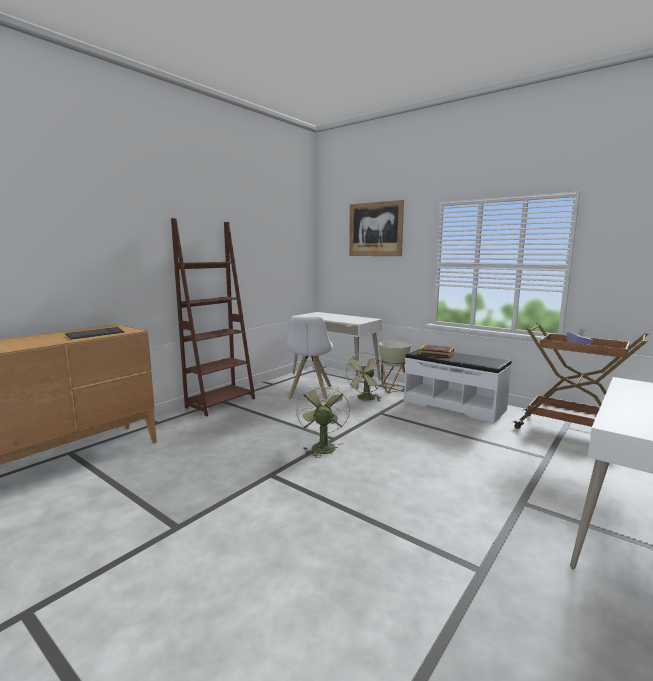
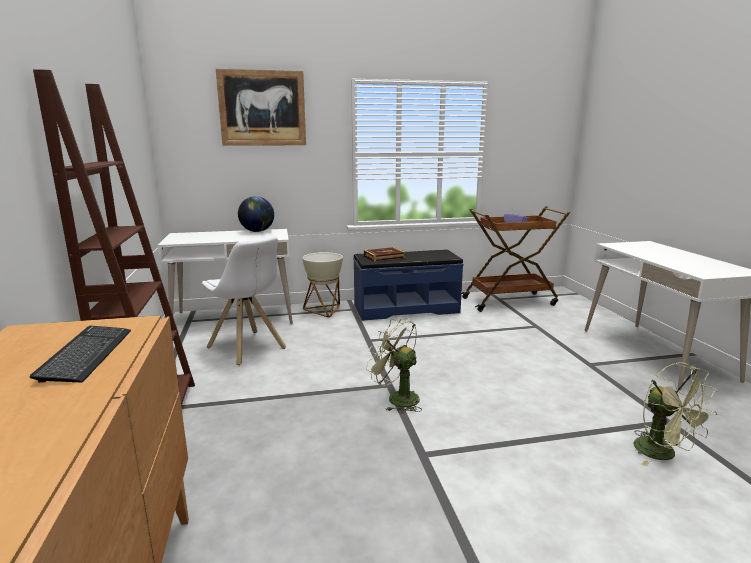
camera: 50 degrees left, 5 degrees up
green fan [344,352,384,401] -> green fan moved to [633,362,718,466]
white bench [404,349,512,423] -> blue bench [353,249,464,321]
none -> globe [238,196,274,232]

